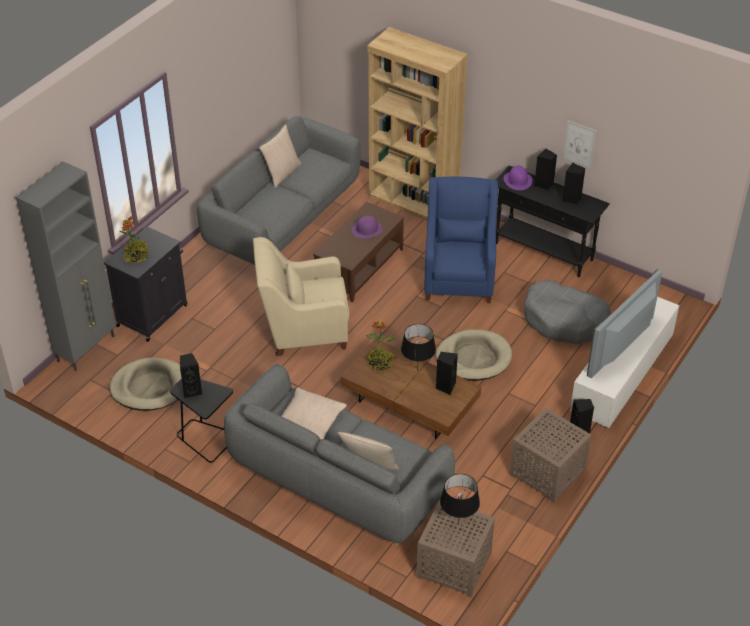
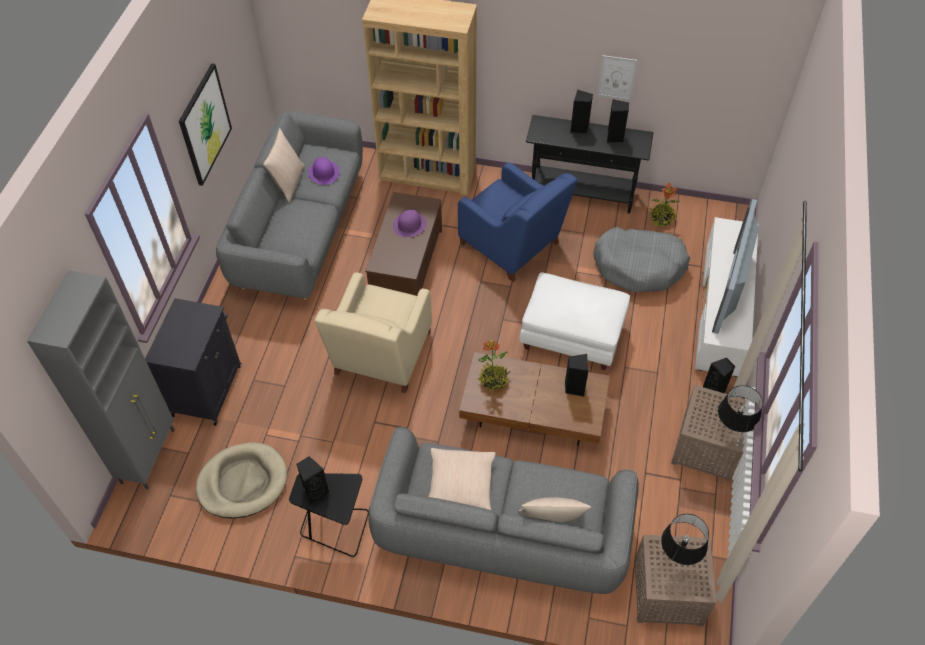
camera: 20 degrees left, 10 degrees up
potted plant [119,215,150,263] -> potted plant moved to [649,183,680,227]
beige armchair [253,237,349,356] -> beige armchair turned 45 degrees counterclockwise [315,272,432,393]
black table lamp [401,324,436,371] -> black table lamp moved to [718,385,763,433]
blue armchair [424,177,498,303] -> blue armchair turned 150 degrees clockwise [458,162,577,282]
beige dog bed [436,329,512,381] -> white ottoman [519,272,630,370]
purple hat [504,165,533,190] -> purple hat moved to [308,157,340,185]
none -> picture [179,63,232,186]

